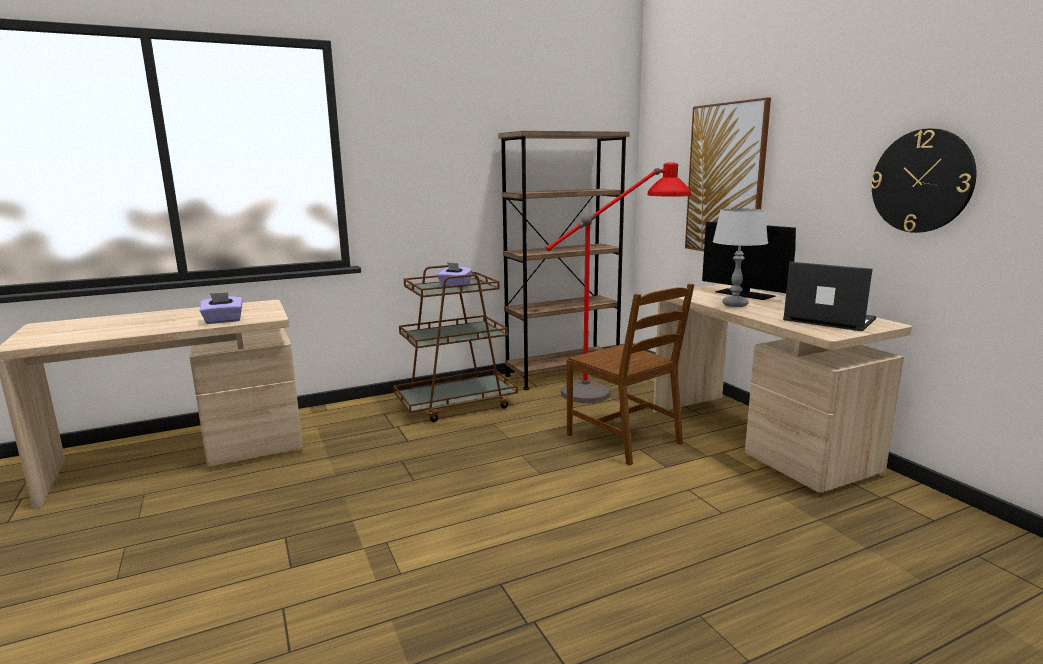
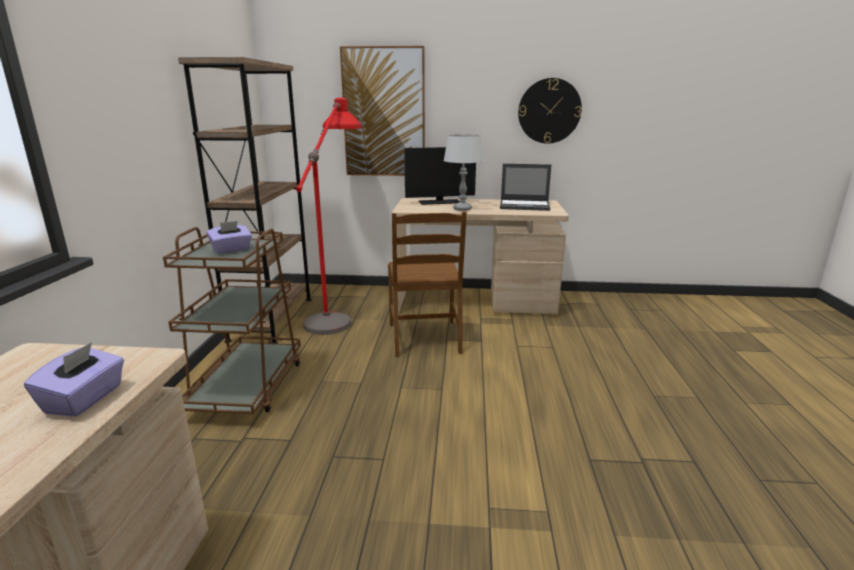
camera: 60 degrees left, 5 degrees up
brown chair [567,284,694,465] -> brown chair turned 90 degrees clockwise [388,211,467,357]
laptop [783,262,877,331] -> laptop turned 150 degrees counterclockwise [500,164,551,211]

